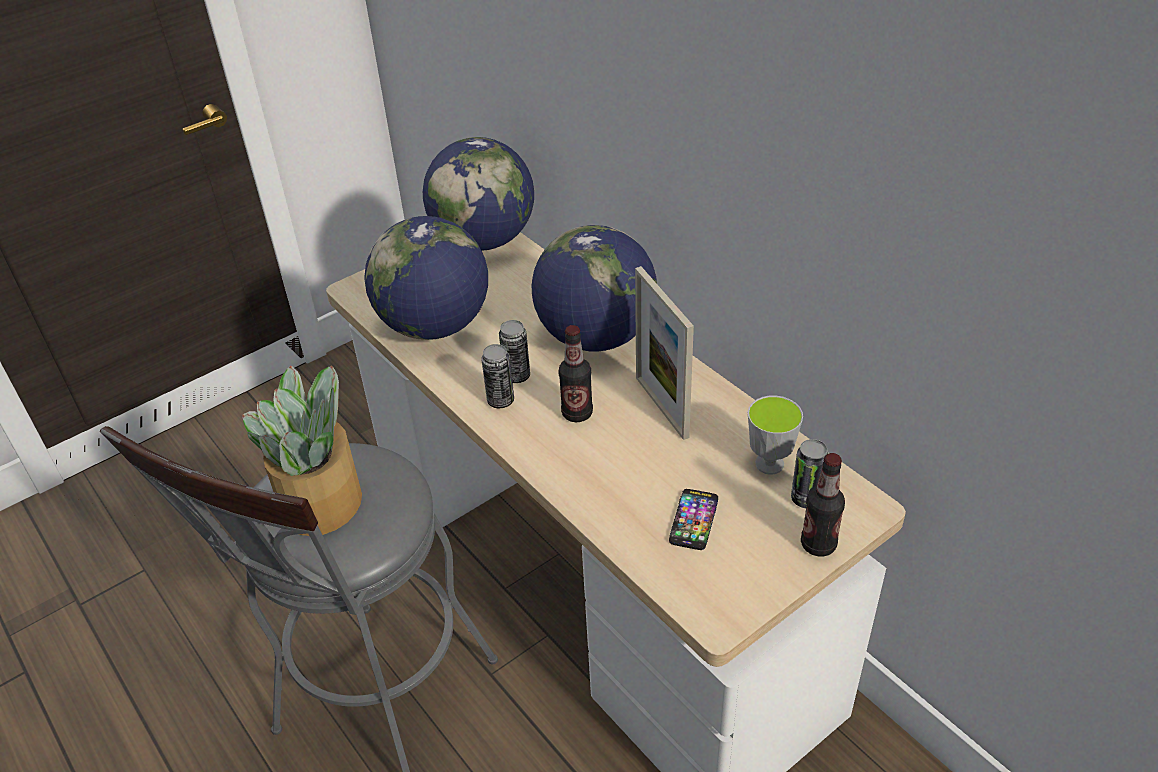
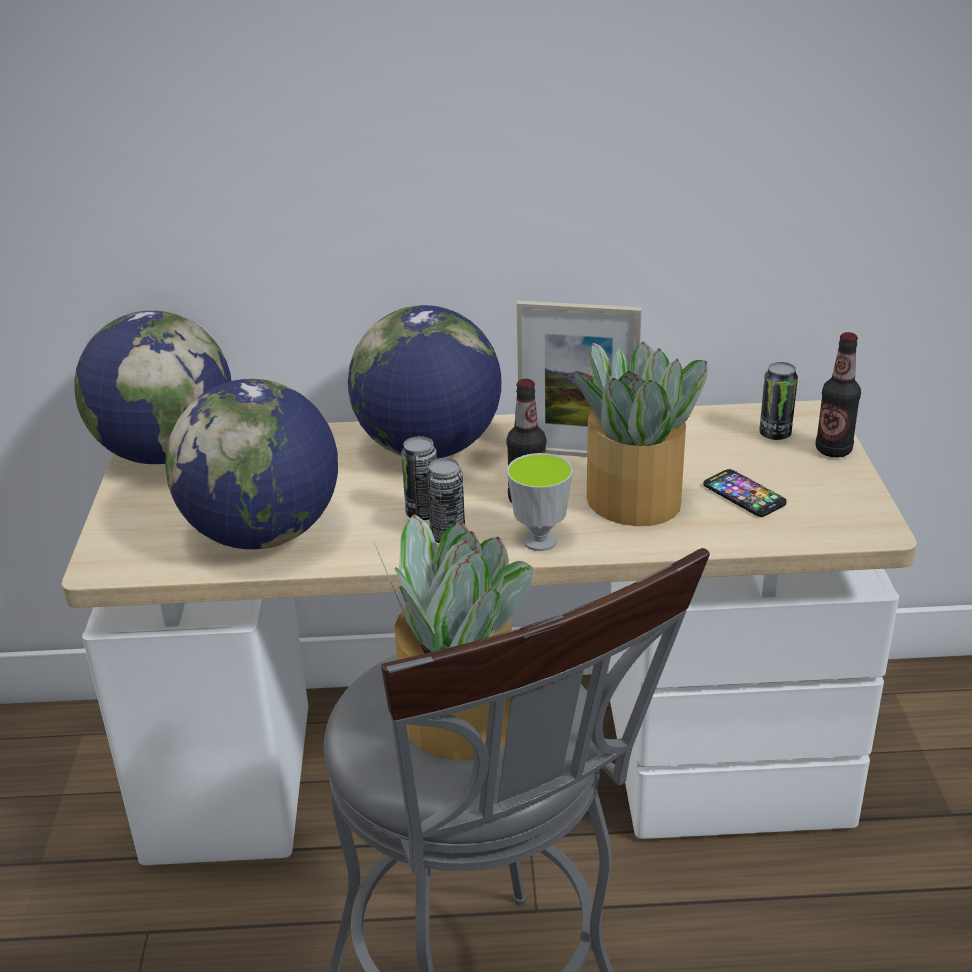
camera: 55 degrees left, 10 degrees down
cup [748,396,803,475] -> cup moved to [507,453,573,551]
none -> potted plant [575,342,707,526]

